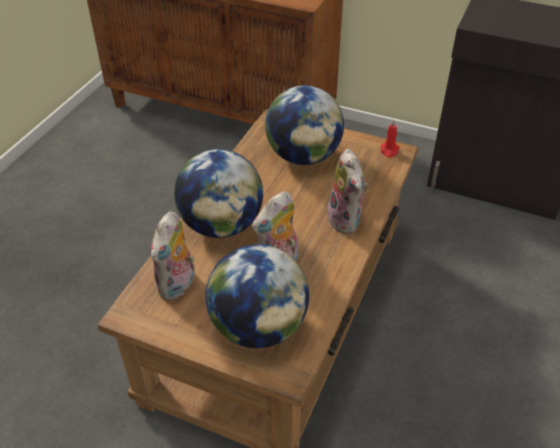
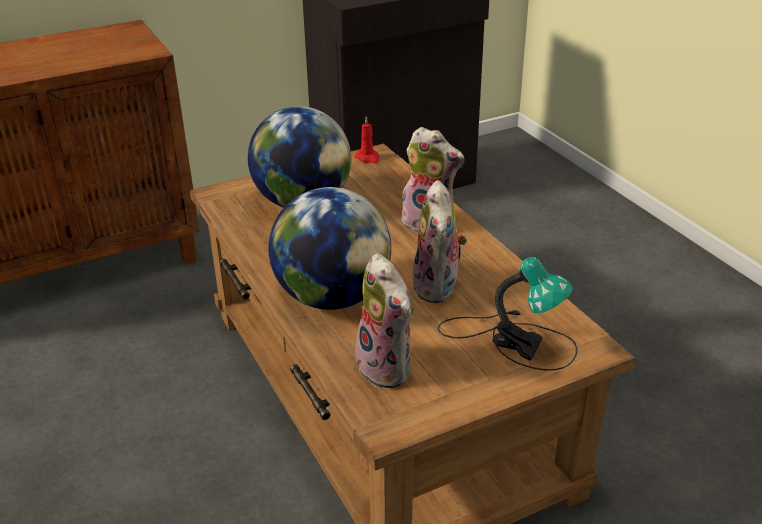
camera: 50 degrees left, 10 degrees down
globe [205,244,309,348] -> table lamp [438,257,577,371]

